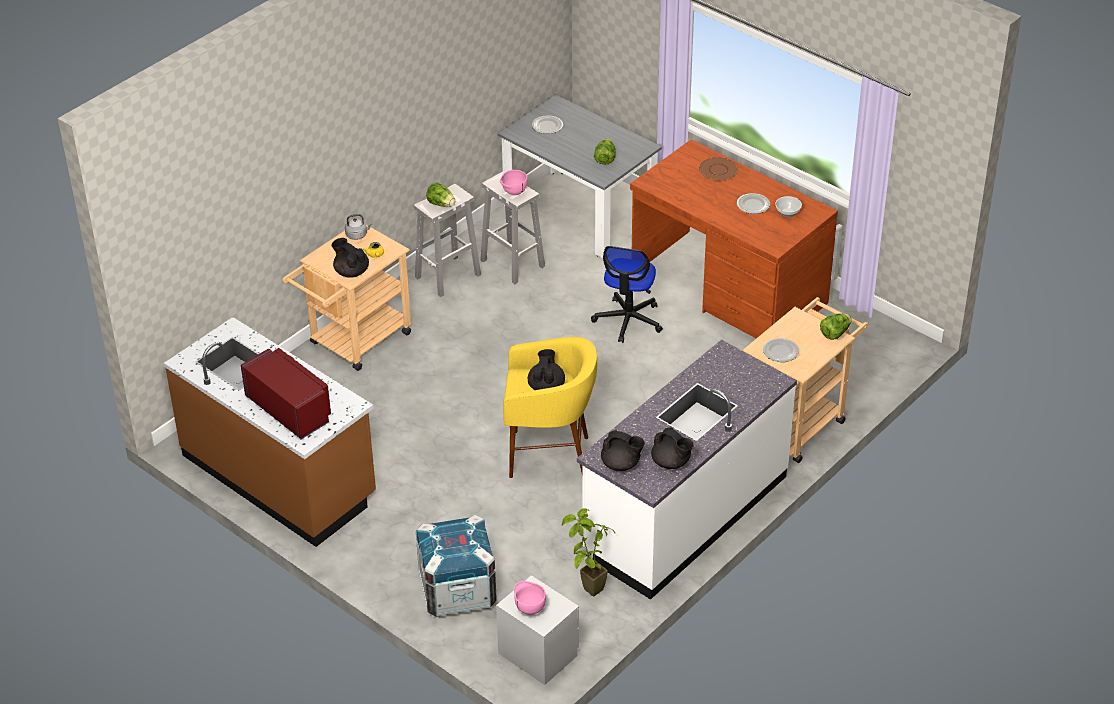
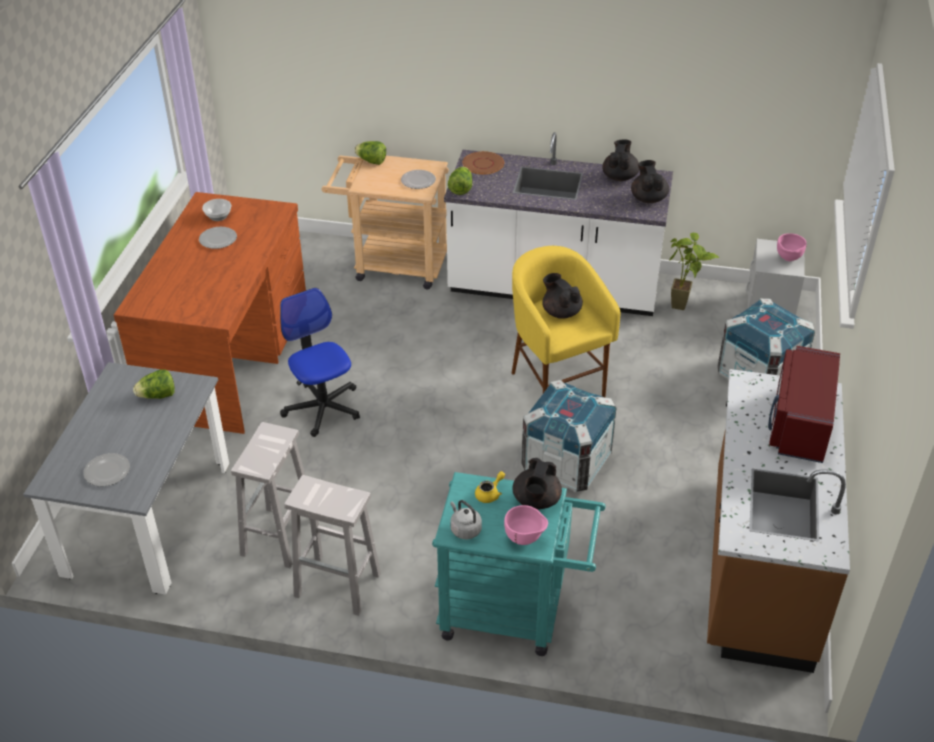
camera: 120 degrees left, 0 degrees up
beige cart [282,225,411,371] -> turquoise cart [432,472,606,656]
lettuce [426,182,455,207] -> lettuce moved to [448,167,472,195]
pink bowl [500,170,528,196] -> pink bowl moved to [504,505,548,545]
black teapot [528,349,565,390] -> black teapot turned 75 degrees clockwise [542,273,583,319]
office chair [591,246,663,343] -> office chair turned 105 degrees counterclockwise [280,288,360,437]
brown plate [699,157,738,181] -> brown plate moved to [462,151,504,175]
none -> crate [521,380,616,492]

